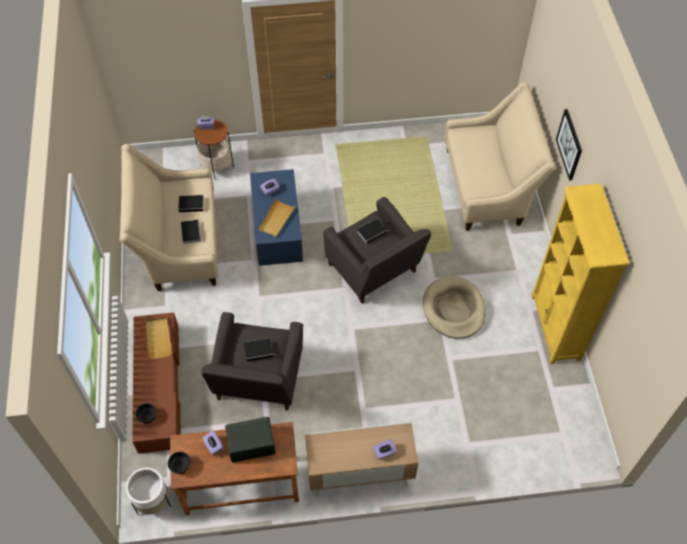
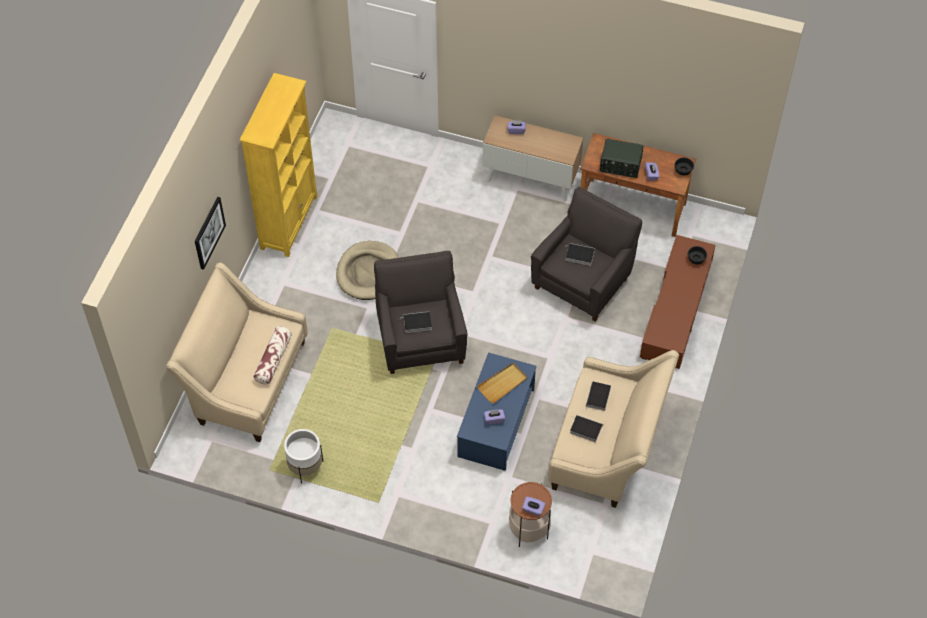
camera: 155 degrees left, 0 degrees up
white planter [126,467,171,516] -> white planter moved to [284,429,323,484]
beige tray [146,317,173,359] -> none
none -> pillow [253,326,292,385]

